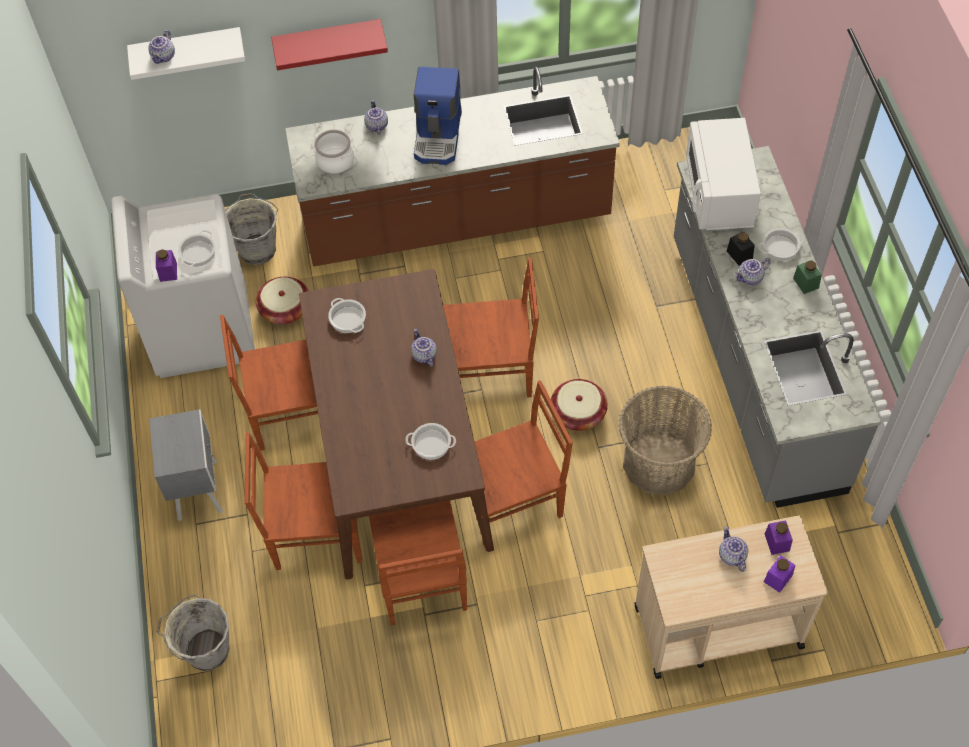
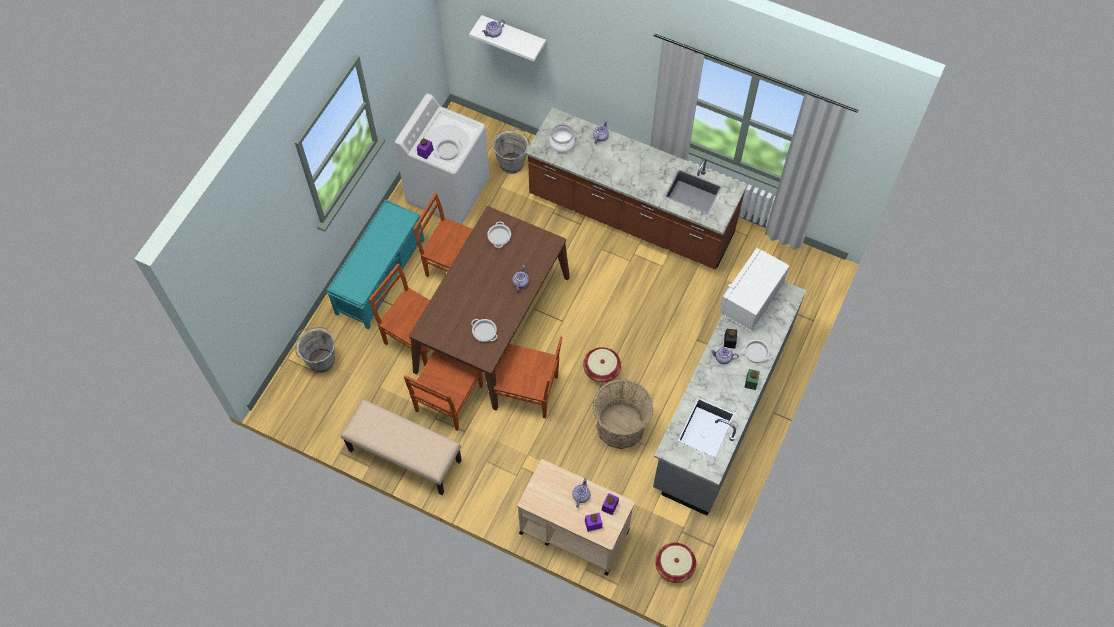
camera: 35 degrees right, 5 degrees up
grey nightstand [149,410,223,521] -> turquoise bench [326,199,424,329]
basket [256,277,309,324] -> basket moved to [655,542,696,583]
red shelf [271,19,388,71] -> none
coffee machine [414,67,462,165] -> none
brown chair [443,258,539,398] -> none
none -> beige bench [341,399,462,495]

